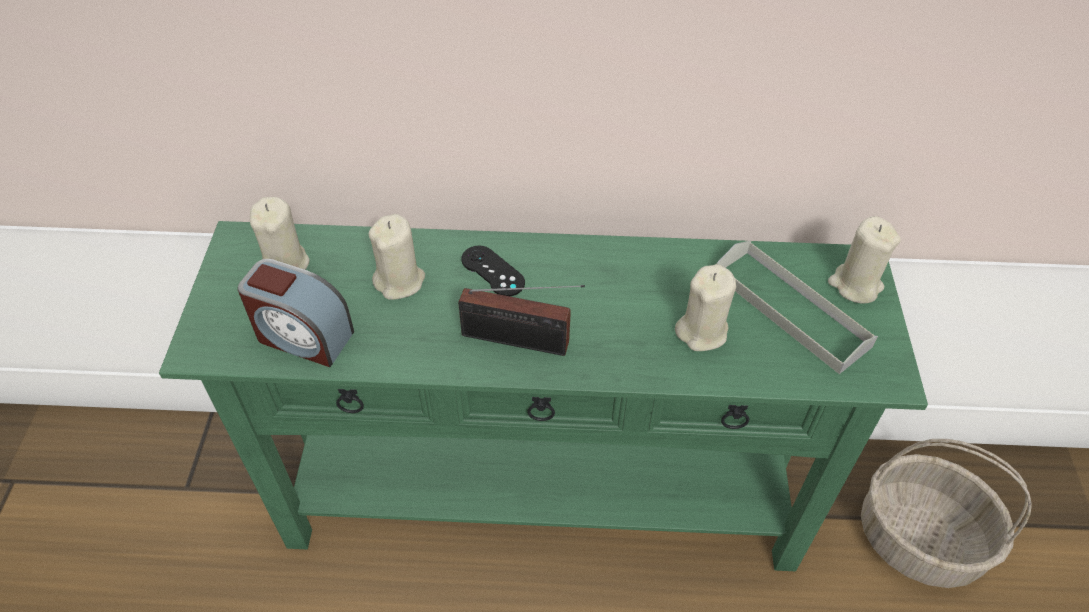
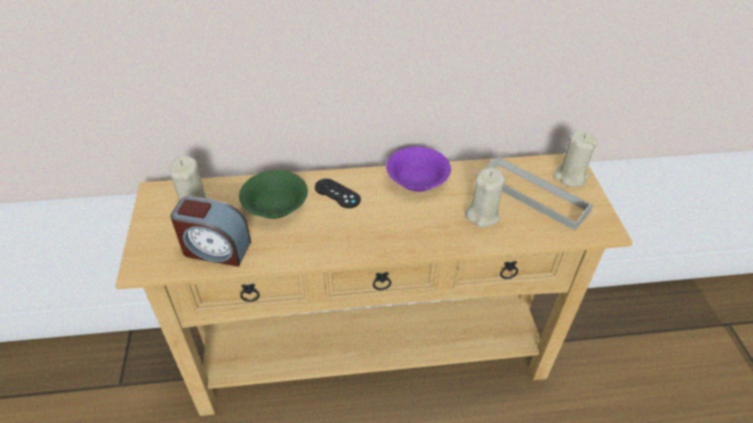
camera: 10 degrees left, 5 degrees down
green console table [159,221,928,571] -> beige console table [115,154,633,416]
beige candle [369,214,425,300] -> green bowl [239,170,308,219]
radio [458,285,585,356] -> none
basket [861,439,1032,588] -> none
none -> purple bowl [386,147,451,191]

